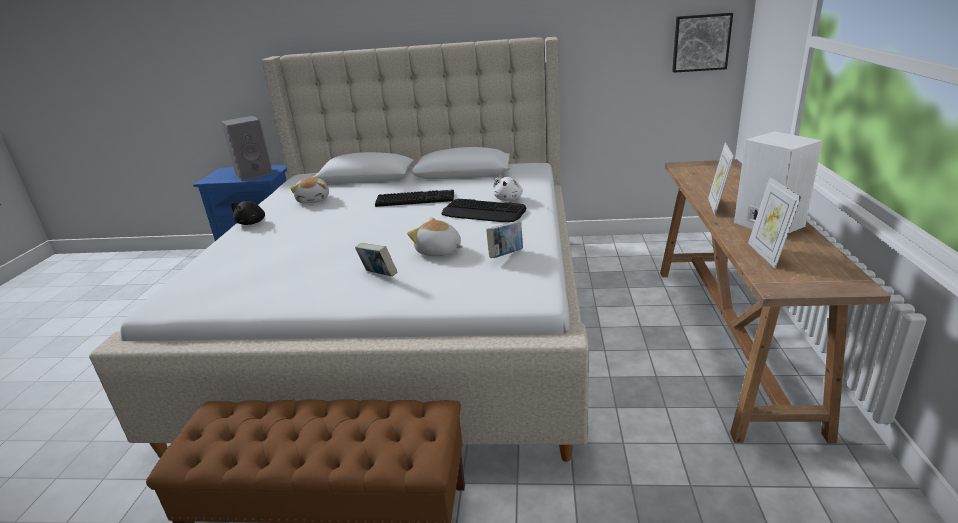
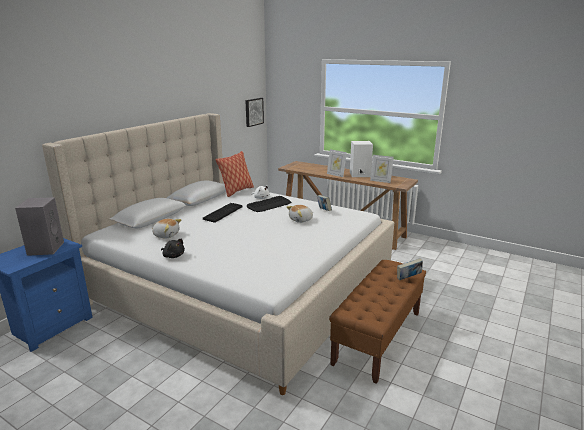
camera: 65 degrees left, 5 degrees down
book [355,243,397,277] -> book moved to [397,258,423,280]
none -> pillow [215,151,254,197]

